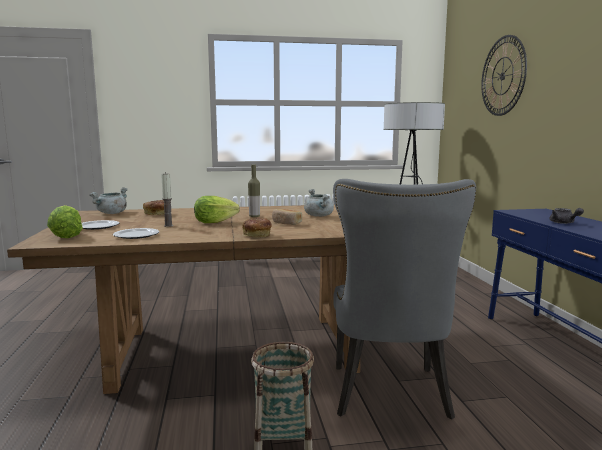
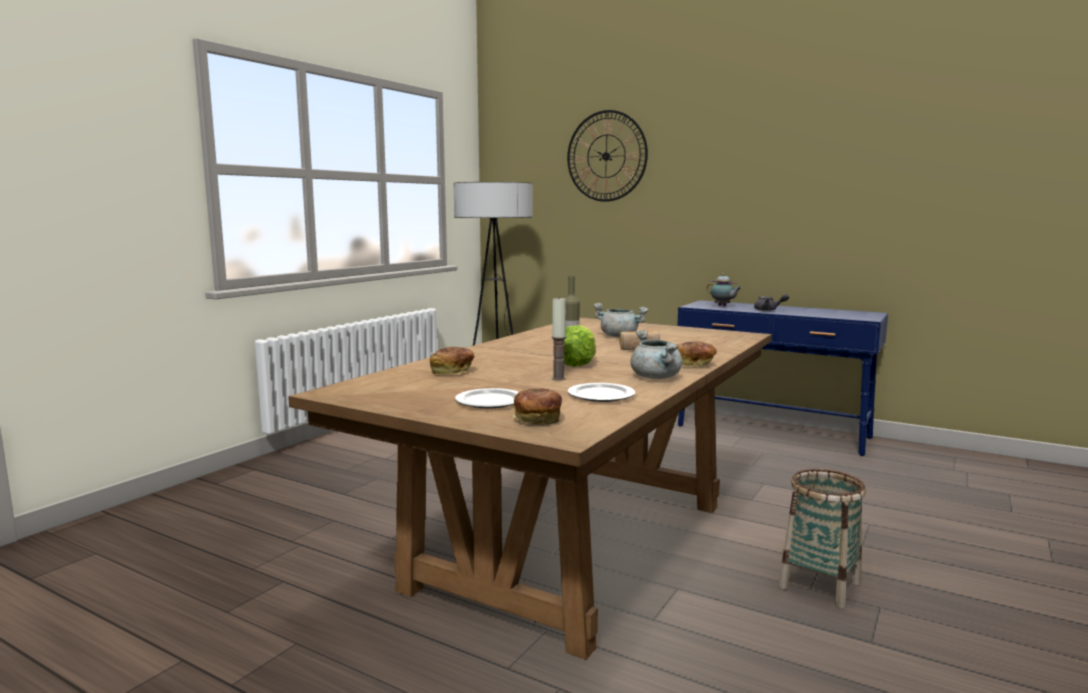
camera: 50 degrees left, 0 degrees up
lettuce [47,205,83,238] -> bread [513,388,562,425]
grey cooking pot [89,187,128,214] -> grey cooking pot moved to [630,330,682,379]
grey chair [333,179,476,420] -> none
none -> teapot [706,273,742,306]

